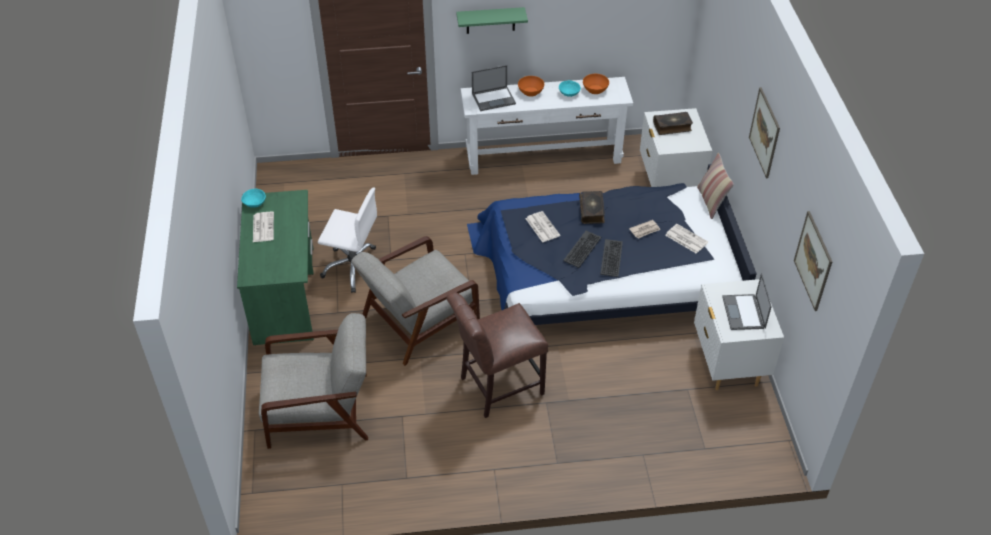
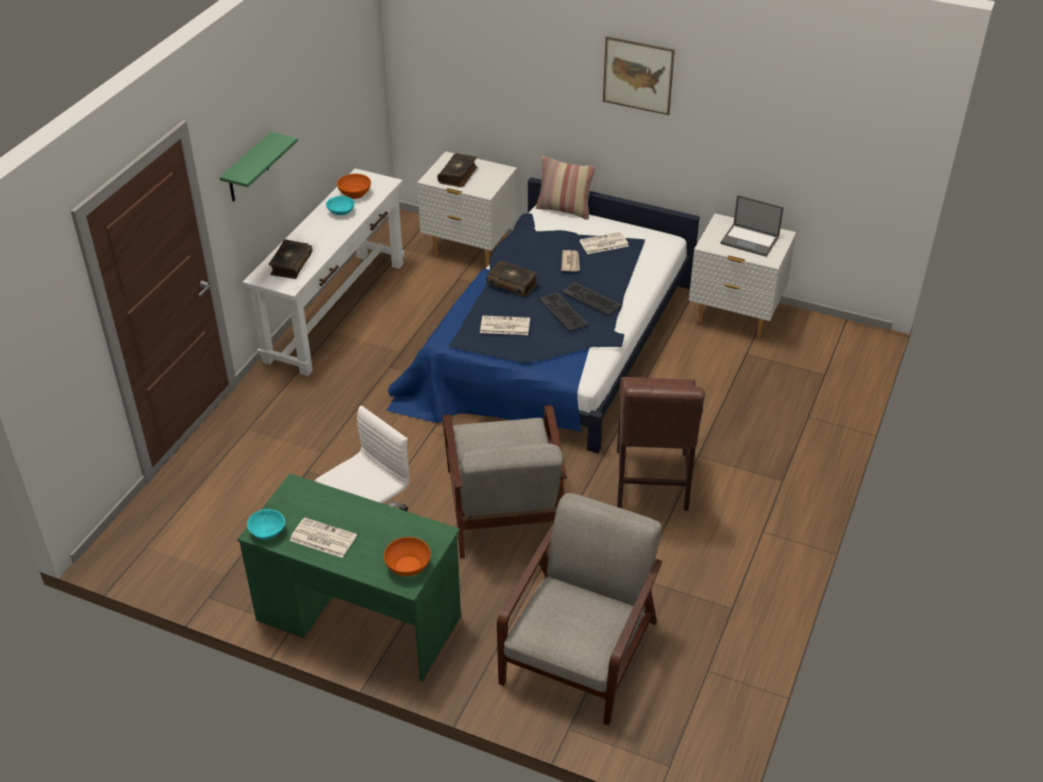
camera: 60 degrees left, 5 degrees down
laptop [472,65,516,111] -> book [269,239,312,279]
orange bowl [518,76,544,97] -> orange bowl moved to [384,537,431,576]
picture [794,211,832,311] -> none

